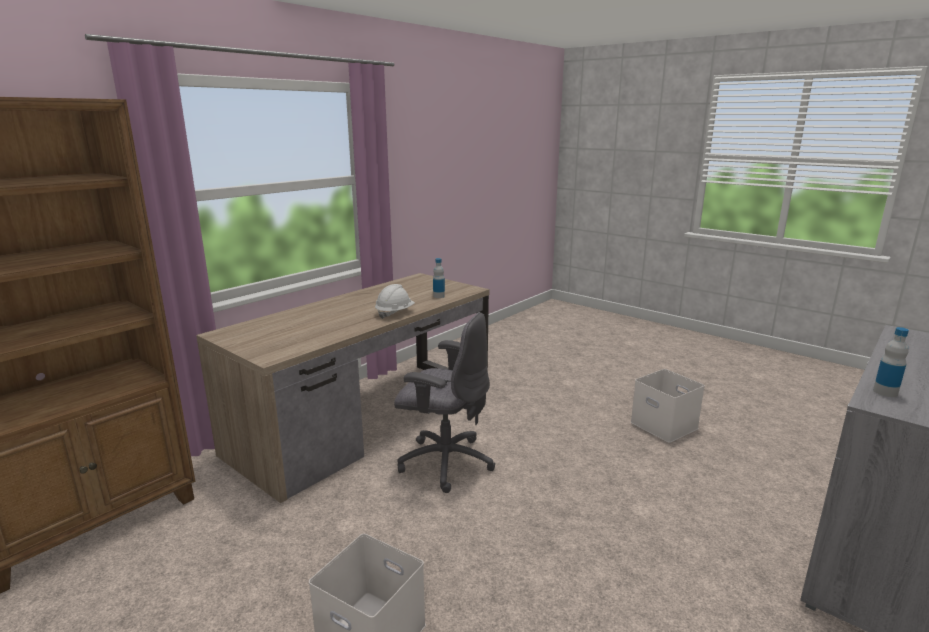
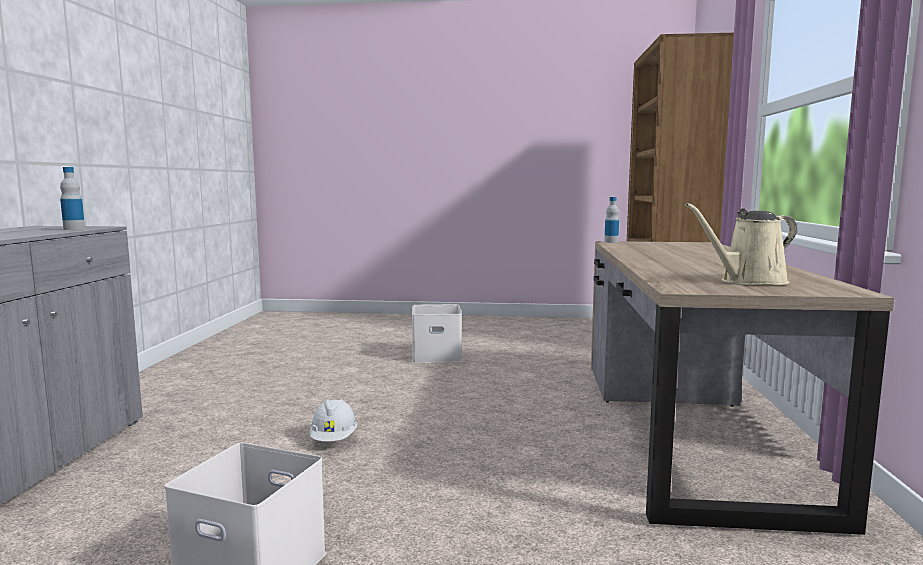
camera: 145 degrees right, 10 degrees down
white hard hat [375,284,415,319] -> white hard hat moved to [310,399,357,442]
grey office chair [394,312,495,493] -> none
bottle [433,258,445,298] -> bottle moved to [604,197,619,243]
none -> beige watering can [685,203,797,285]

